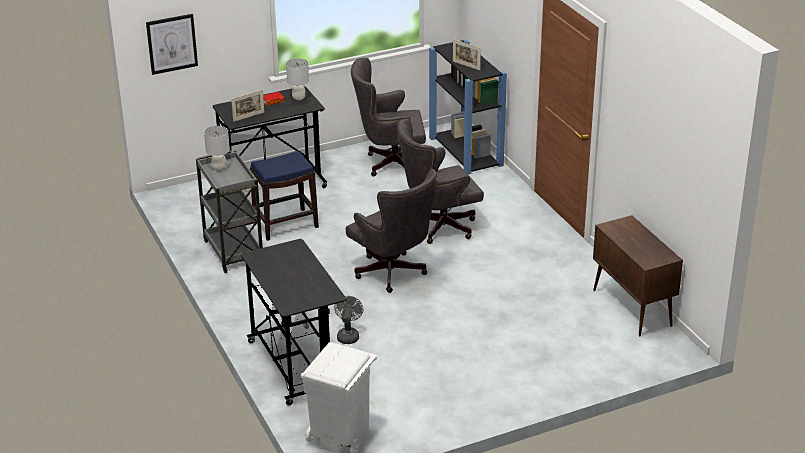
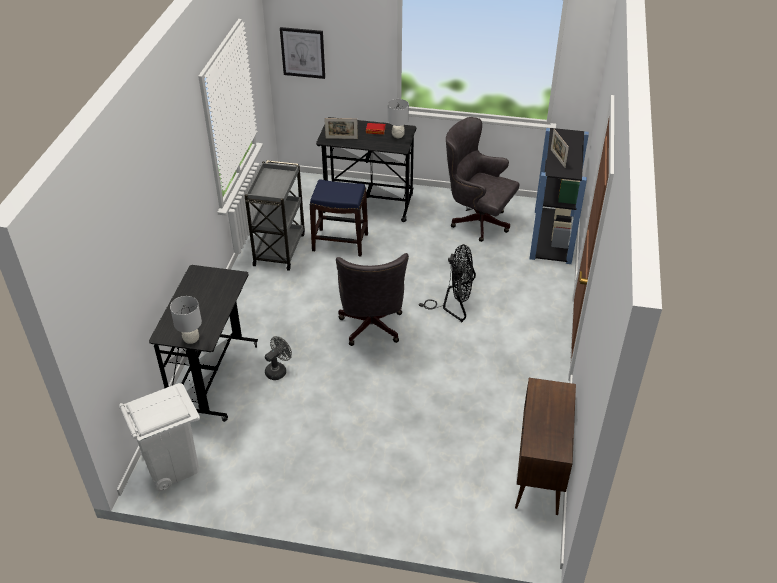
camera: 35 degrees right, 10 degrees up
grey table lamp [204,126,230,171] -> grey table lamp moved to [170,296,202,344]
grey office chair [397,119,484,244] -> black fan [418,244,476,322]

